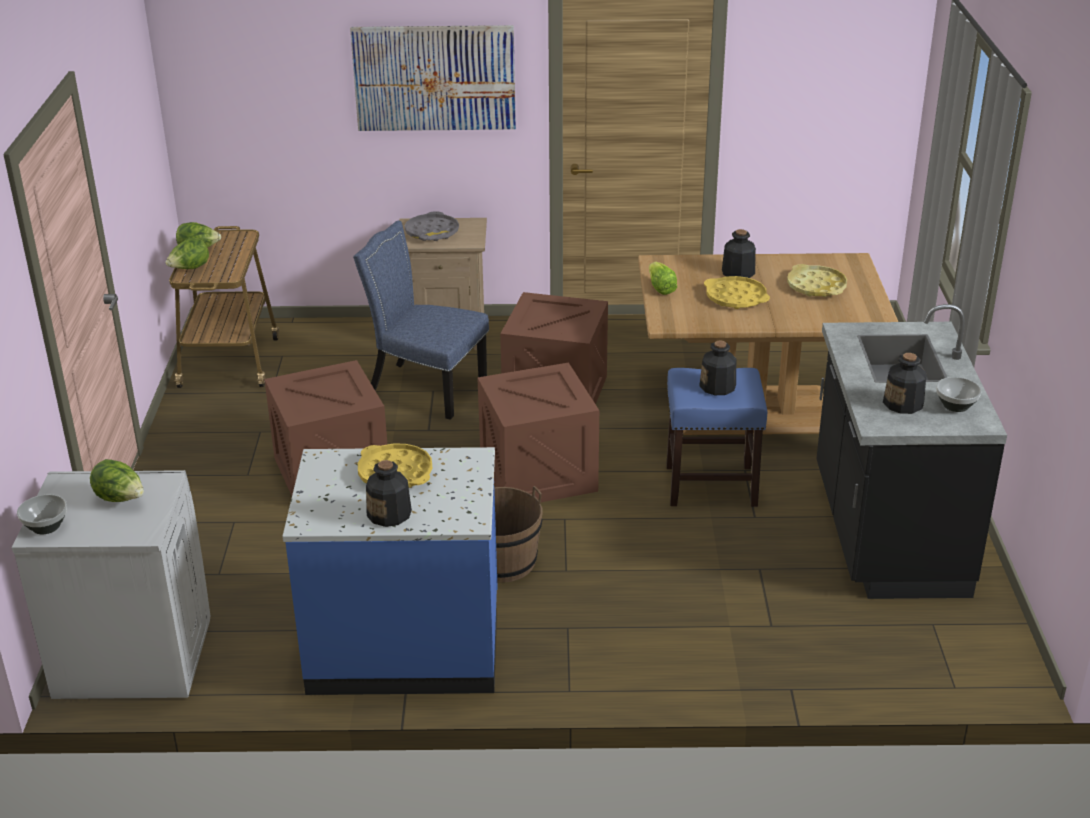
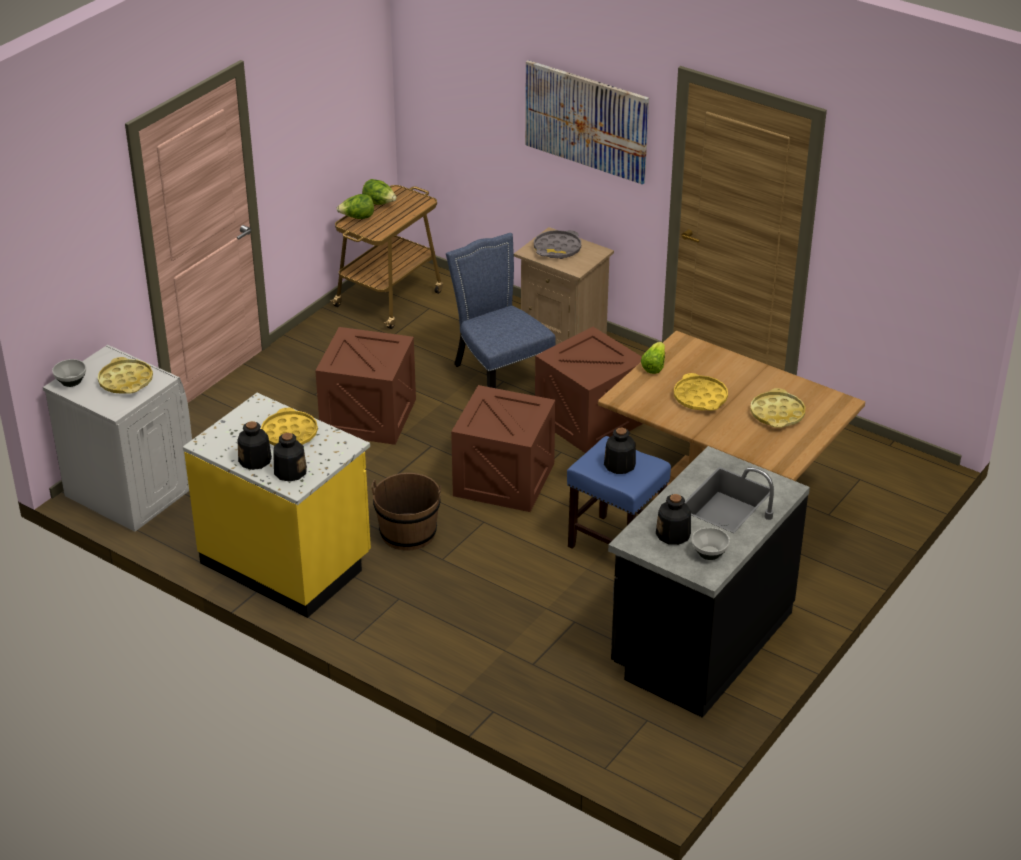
camera: 35 degrees right, 5 degrees up
lettuce [90,459,144,502] -> yellow tray [98,357,153,394]
blue counter [282,447,498,695] -> yellow counter [183,393,371,618]
bottle [722,229,756,278] -> bottle moved to [273,433,307,482]

